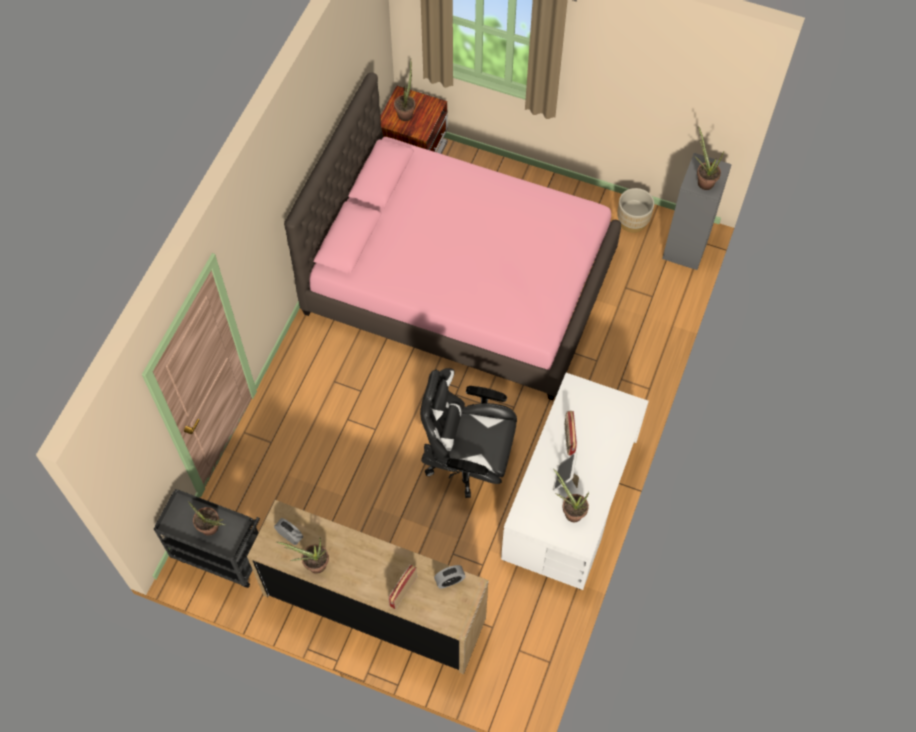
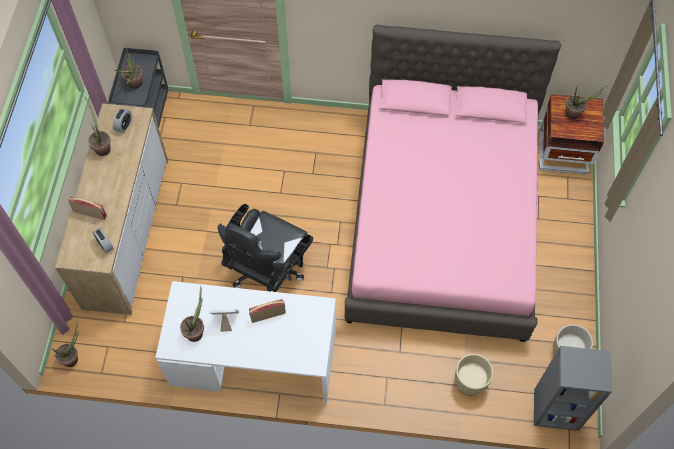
camera: 75 degrees right, 0 degrees up
black office chair [420,368,517,498] -> black office chair turned 150 degrees counterclockwise [218,204,313,292]
potted plant [694,126,724,190] -> potted plant moved to [52,321,79,367]
none -> beige planter [455,354,493,396]

